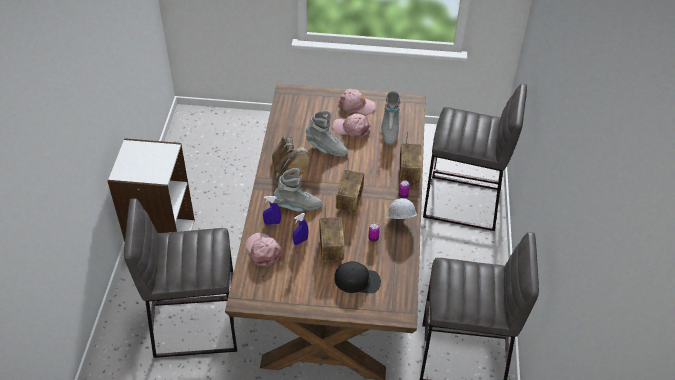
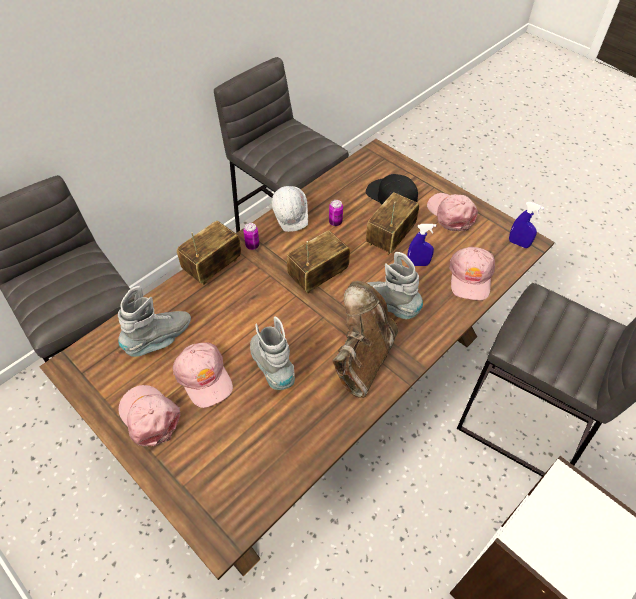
camera: 140 degrees left, 5 degrees up
blue spray bottle [263,196,281,225] -> blue spray bottle moved to [509,202,544,248]
none -> pink cap [427,193,478,231]

